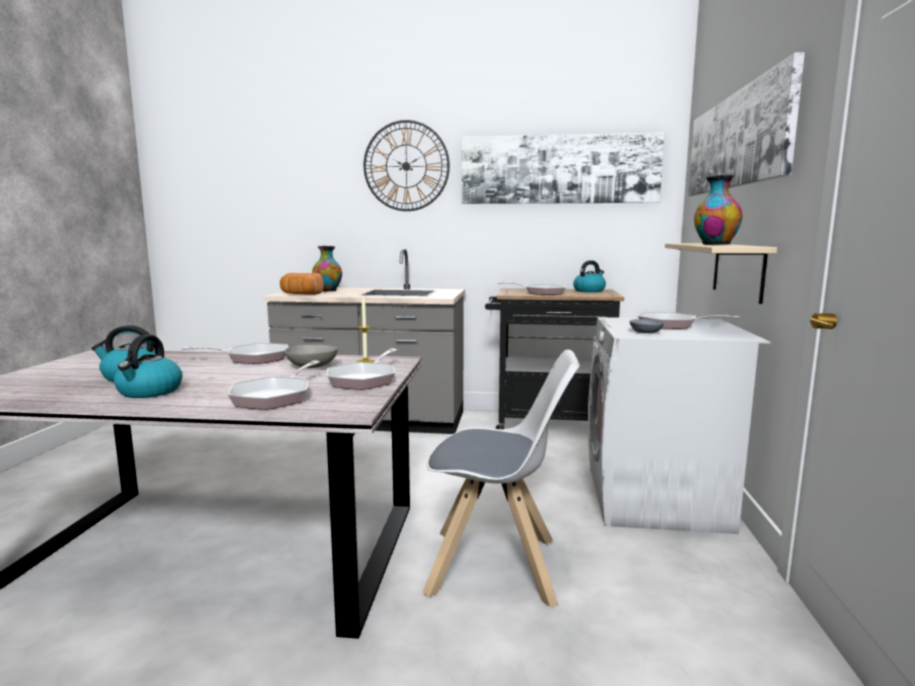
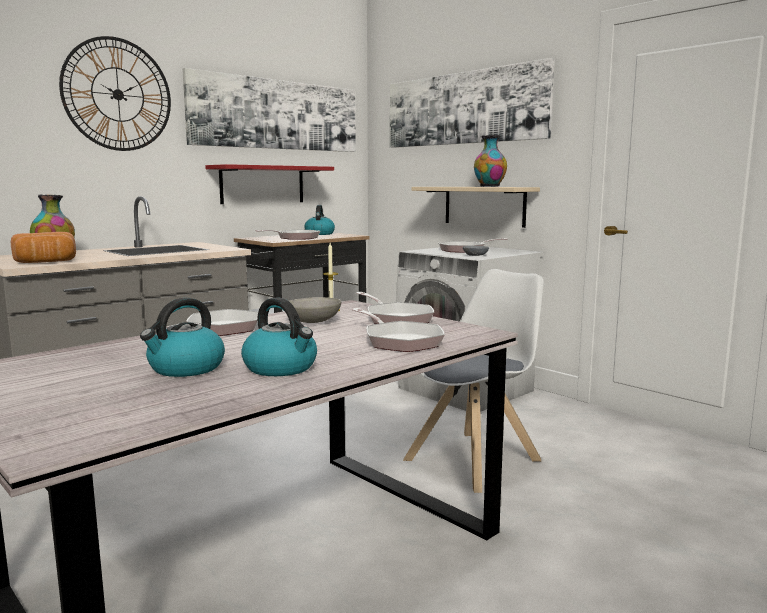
camera: 50 degrees left, 0 degrees up
none -> red shelf [205,164,334,204]

